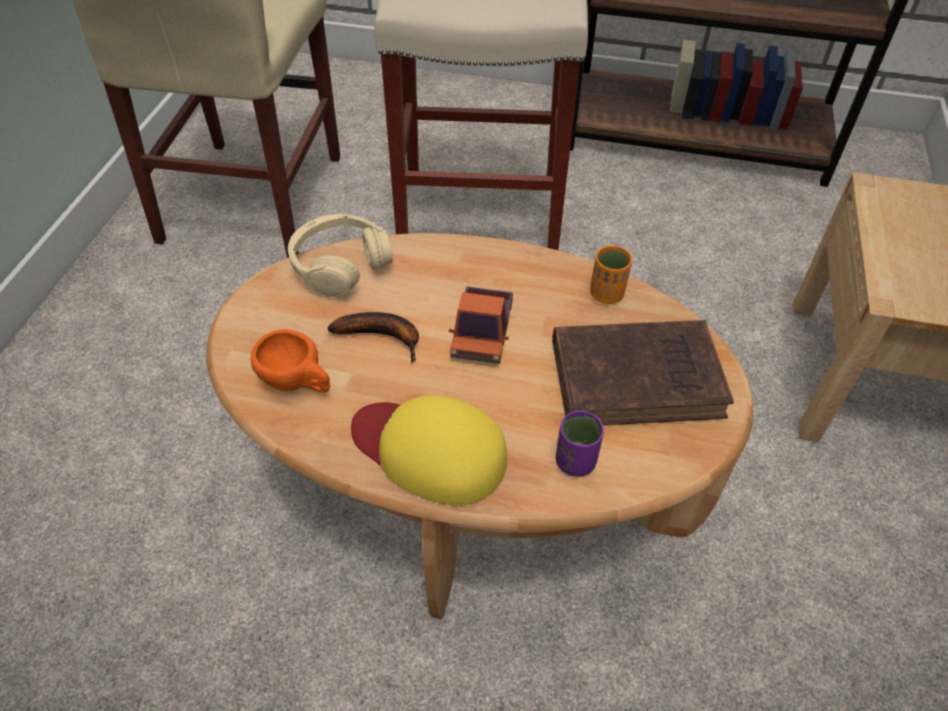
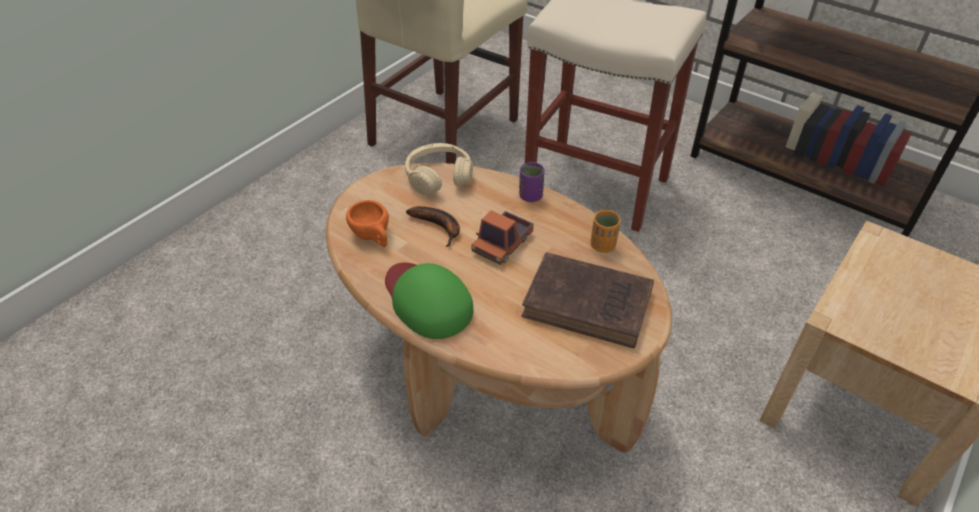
camera: 25 degrees right, 5 degrees down
yellow cap [351,395,507,505] -> green cap [385,263,473,339]
purple cup [556,411,604,477] -> purple cup moved to [519,162,545,202]

